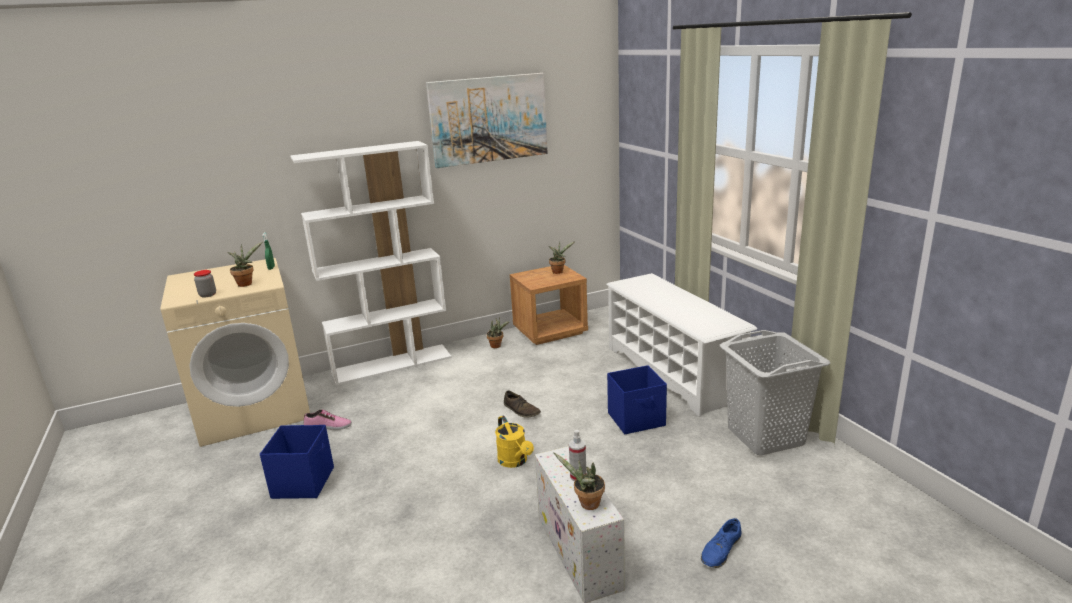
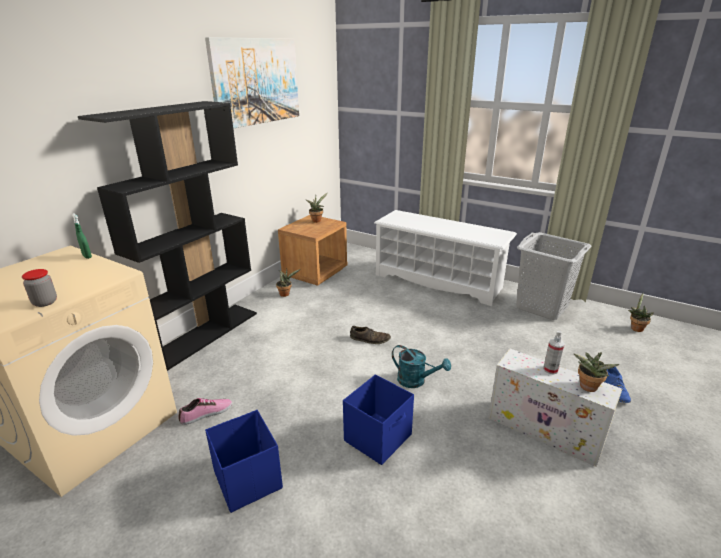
camera: 35 degrees left, 5 degrees up
potted plant [227,242,262,287] -> potted plant moved to [628,293,654,332]
white bookcase [290,141,452,386] -> black bookcase [78,101,257,371]
yellow watering can [495,416,534,468] -> turquoise watering can [392,345,451,388]
blue storage box [607,365,667,434] -> blue storage box moved to [343,375,414,465]

